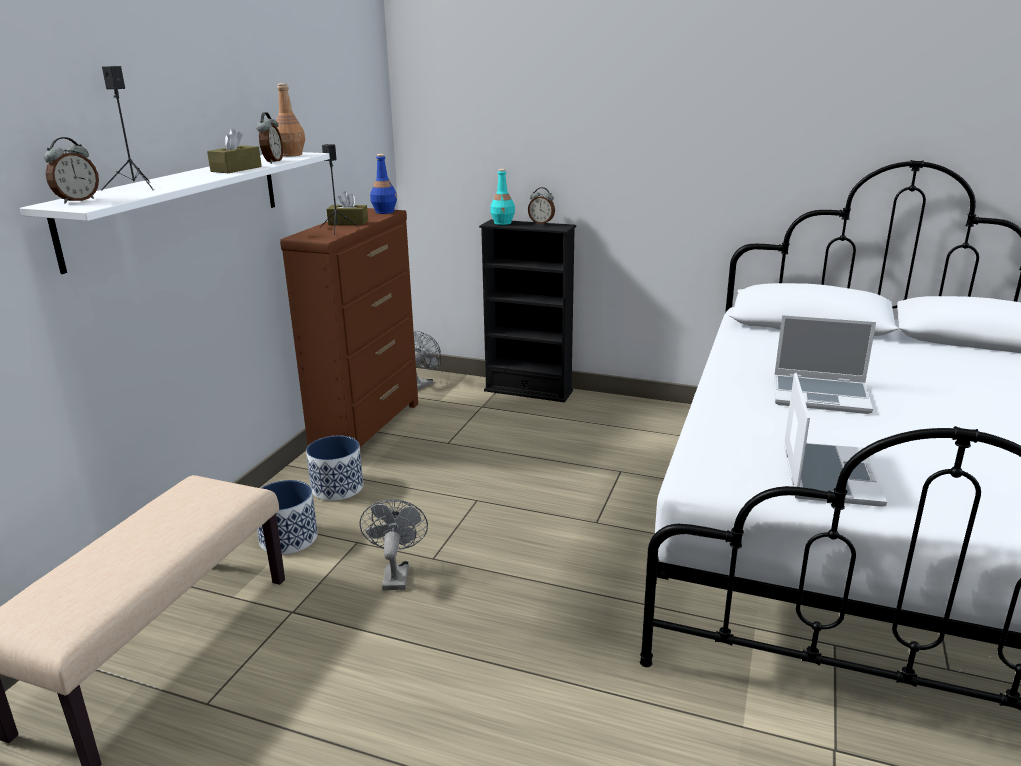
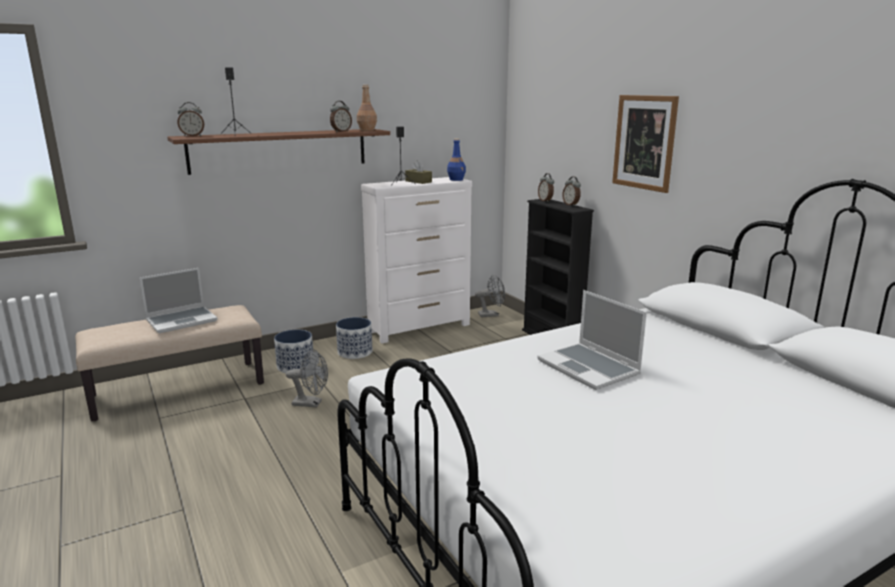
camera: 40 degrees right, 5 degrees down
white shelf [20,152,330,274] -> brown shelf [167,129,390,175]
brown tissue box [207,128,262,173] -> none
brown dresser [280,208,418,447] -> white dresser [361,177,472,344]
grey fan [360,499,428,590] -> grey fan turned 60 degrees clockwise [286,349,328,408]
turquoise bottle [490,169,515,225] -> alarm clock [538,173,554,202]
laptop [784,373,887,507] -> laptop moved to [140,268,218,333]
none -> picture [612,95,679,193]

